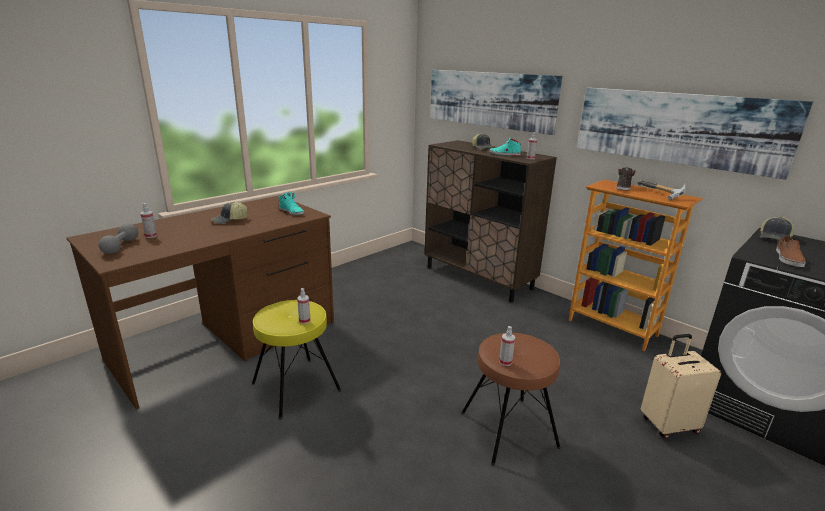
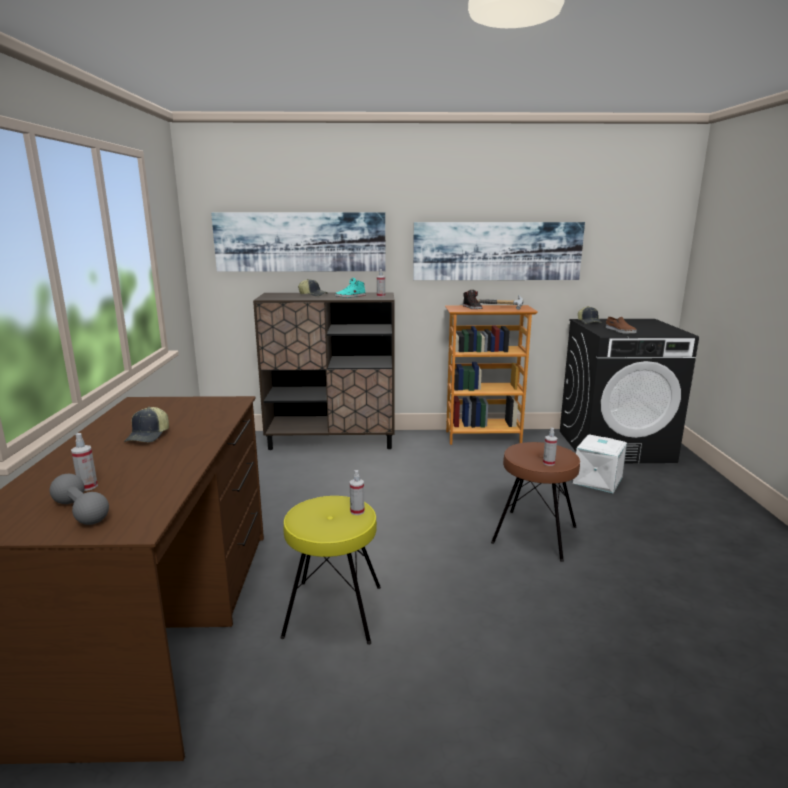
camera: 45 degrees left, 5 degrees down
turquoise shoe [279,192,304,215] -> none
beige suitcase [641,334,722,439] -> white storage box [573,435,627,493]

